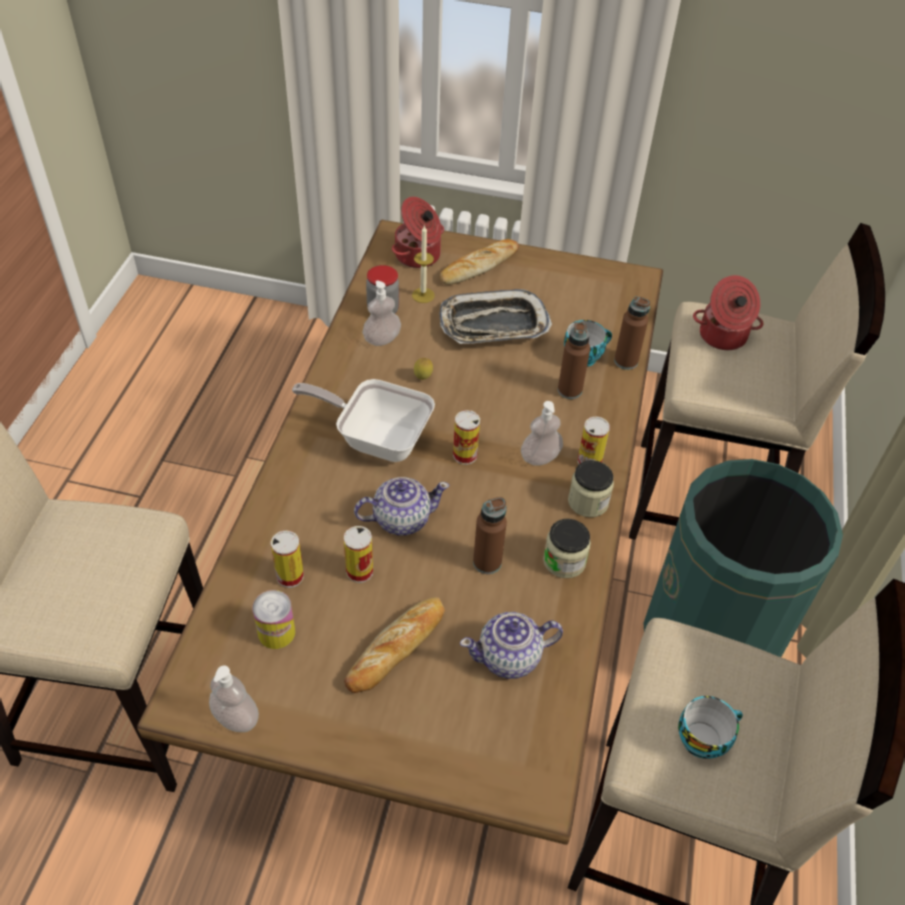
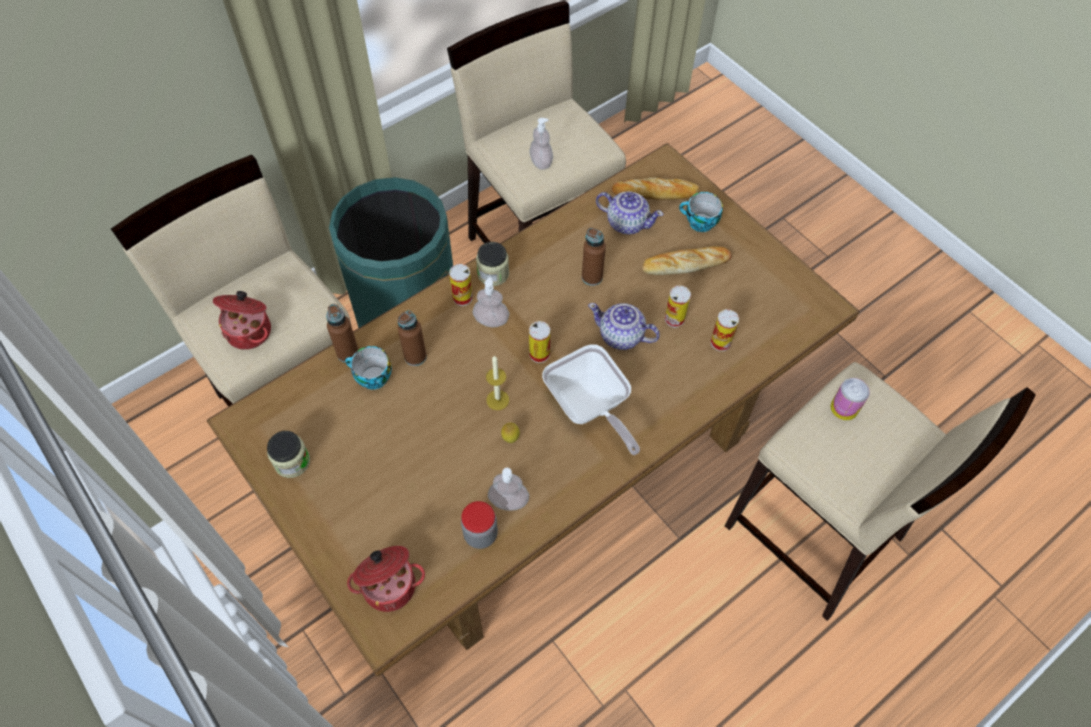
camera: 140 degrees left, 10 degrees up
soap dispenser [209,666,259,732] -> soap dispenser moved to [529,118,553,170]
can [252,590,295,649] -> can moved to [831,378,870,420]
candle [412,225,435,303] -> candle moved to [486,355,509,410]
bread [440,239,519,285] -> bread moved to [612,177,700,200]
tray [440,289,552,344] -> none
jar [543,519,591,578] -> jar moved to [267,431,310,478]
cup [678,696,743,759] -> cup moved to [679,192,723,232]

